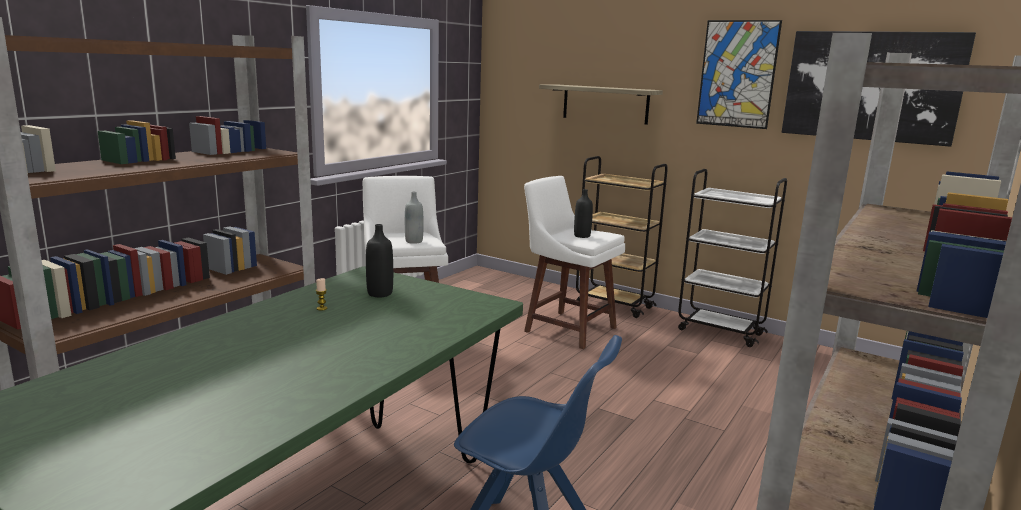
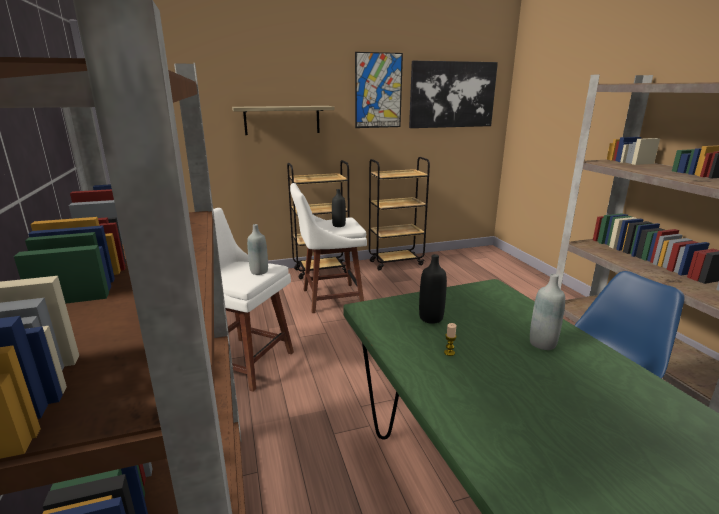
camera: 50 degrees left, 5 degrees up
white cart [678,169,787,347] -> brown cart [369,157,430,271]
none -> grey bottle [530,274,565,350]

